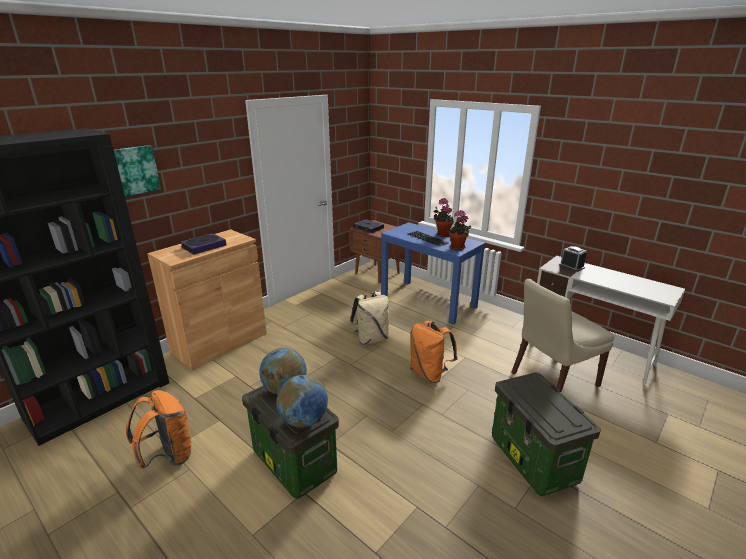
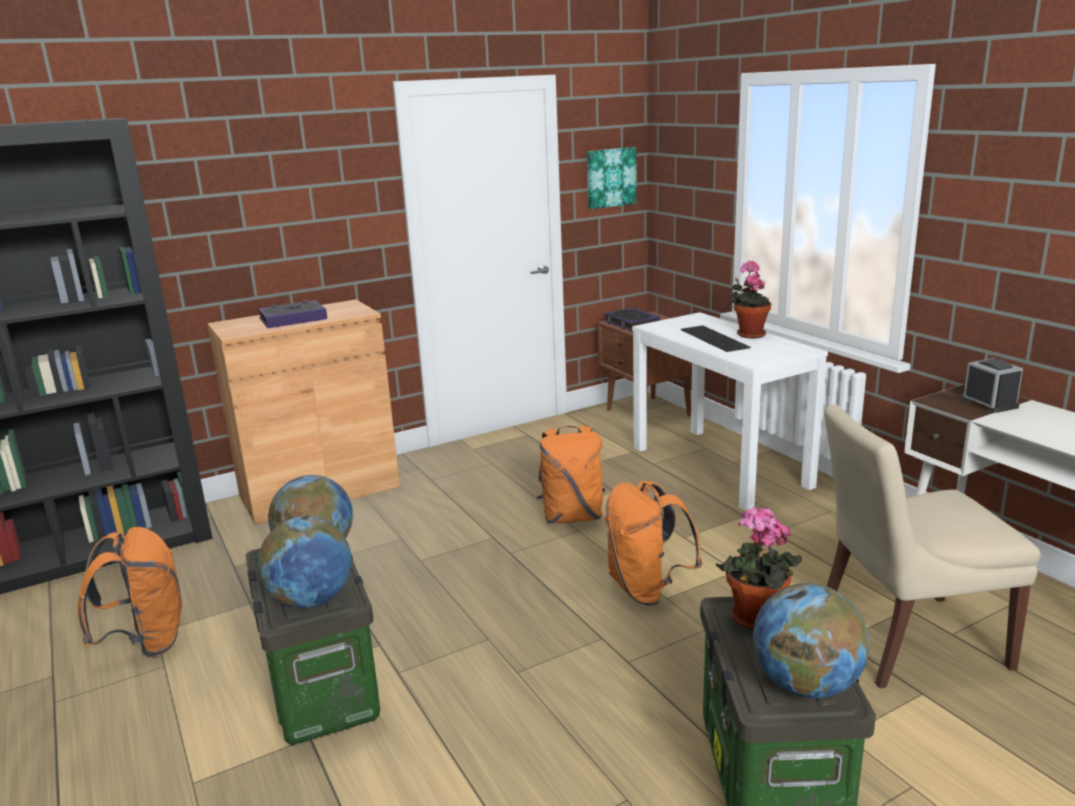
camera: 20 degrees right, 5 degrees down
picture [114,145,161,196] -> picture moved to [587,147,637,209]
beige backpack [350,291,389,345] -> orange backpack [537,425,605,524]
blue console table [381,222,485,325] -> white console table [632,312,828,511]
potted plant [446,210,471,250] -> potted plant moved to [716,507,802,630]
none -> globe [753,583,869,698]

